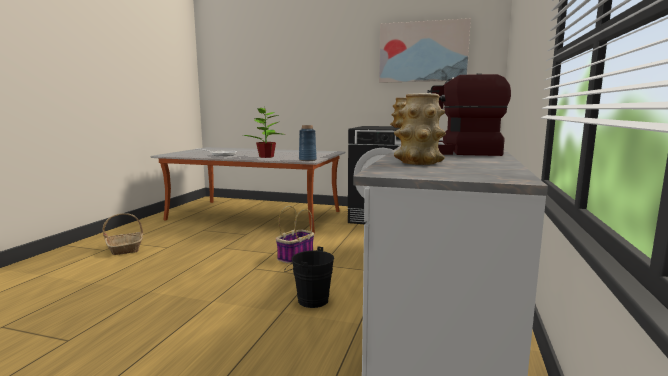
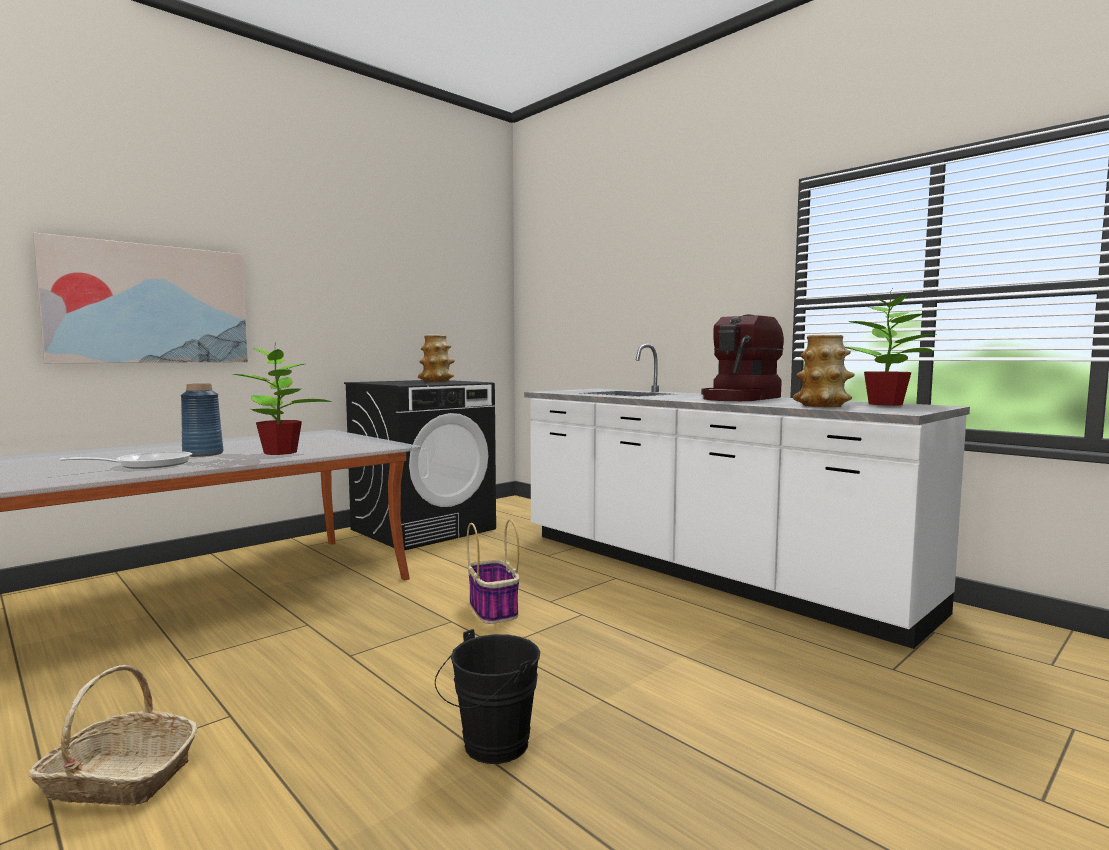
camera: 60 degrees left, 5 degrees down
black bucket [284,247,334,308] -> black bucket moved to [435,629,540,764]
blue vase [299,125,317,161] -> blue vase moved to [181,383,223,457]
picture [379,18,471,83] -> picture moved to [33,233,248,363]
none -> potted plant [845,289,937,406]

